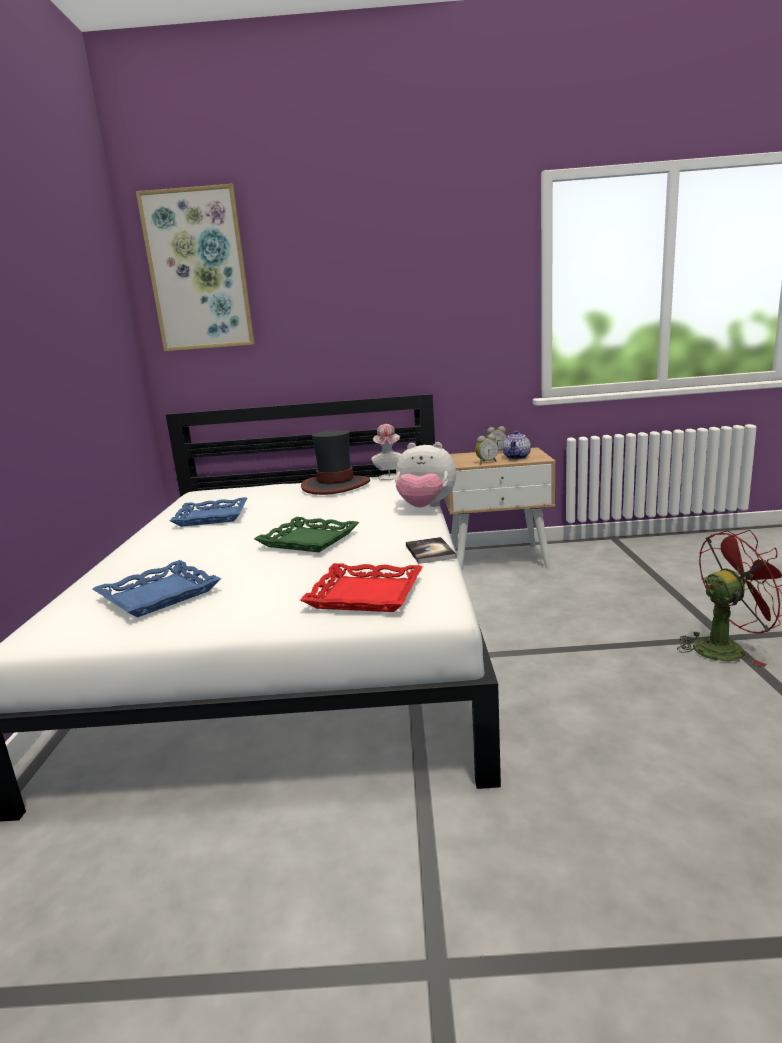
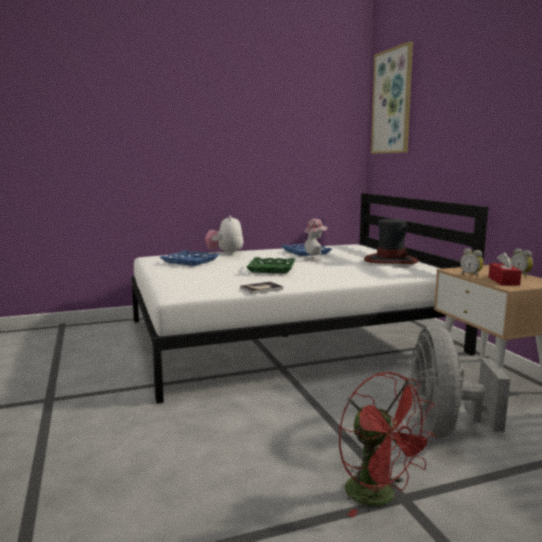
camera: 70 degrees right, 5 degrees down
red tray [300,563,423,612] -> none
hat [371,424,402,480] -> hat moved to [303,219,328,261]
plush toy [395,442,456,508] -> plush toy moved to [206,215,243,255]
teapot [503,431,531,460] -> red tissue box [489,252,522,286]
none -> grey fan [410,326,510,438]

